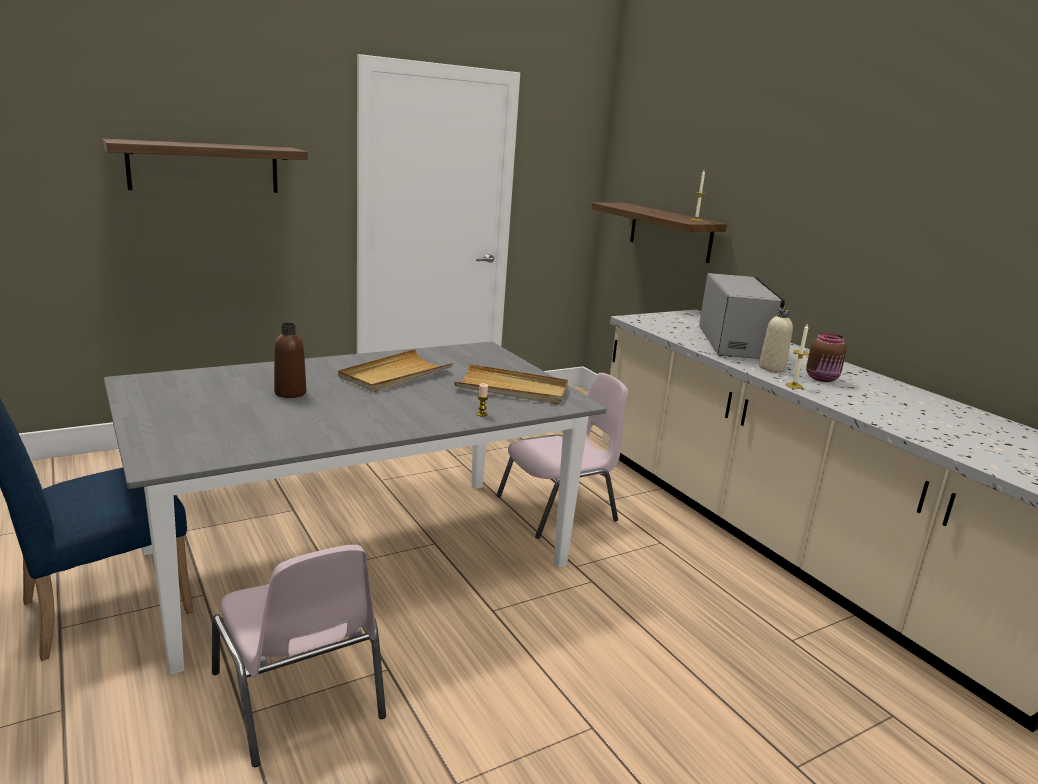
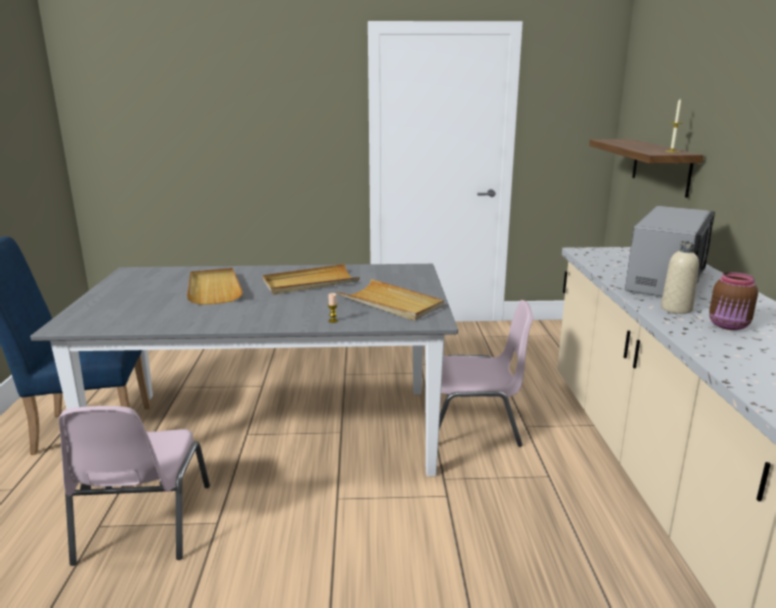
camera: 30 degrees right, 0 degrees up
shelf [102,139,308,193] -> none
brown bottle [274,323,306,398] -> beige tray [187,268,243,305]
candle [785,324,809,389] -> none

